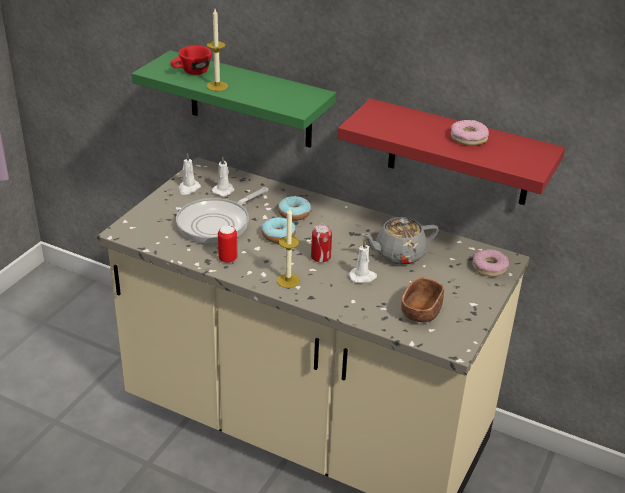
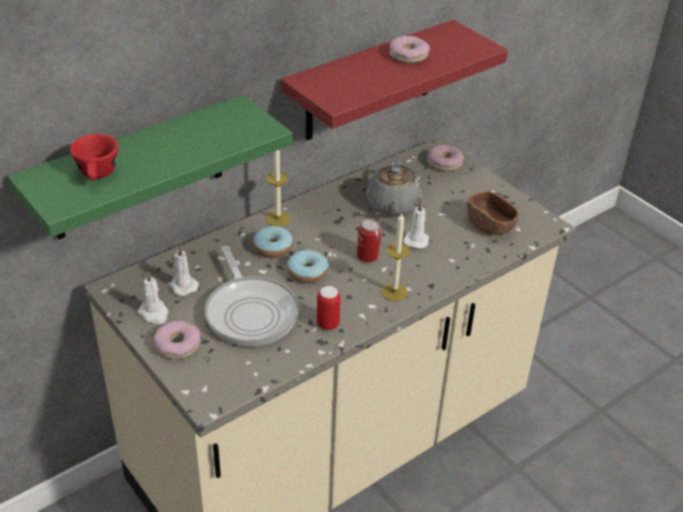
camera: 65 degrees left, 5 degrees up
candle [207,9,228,91] -> candle moved to [266,150,290,227]
none -> donut [154,321,201,359]

